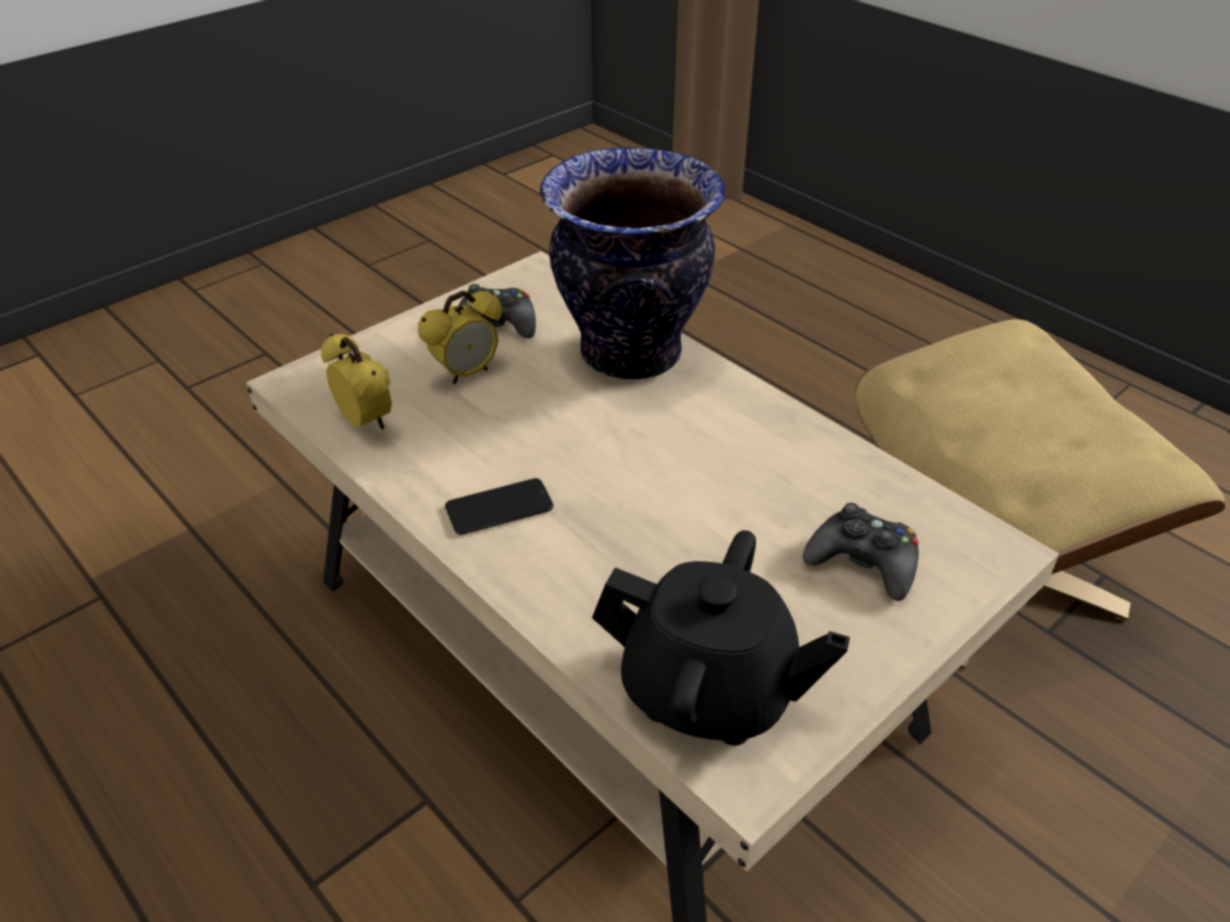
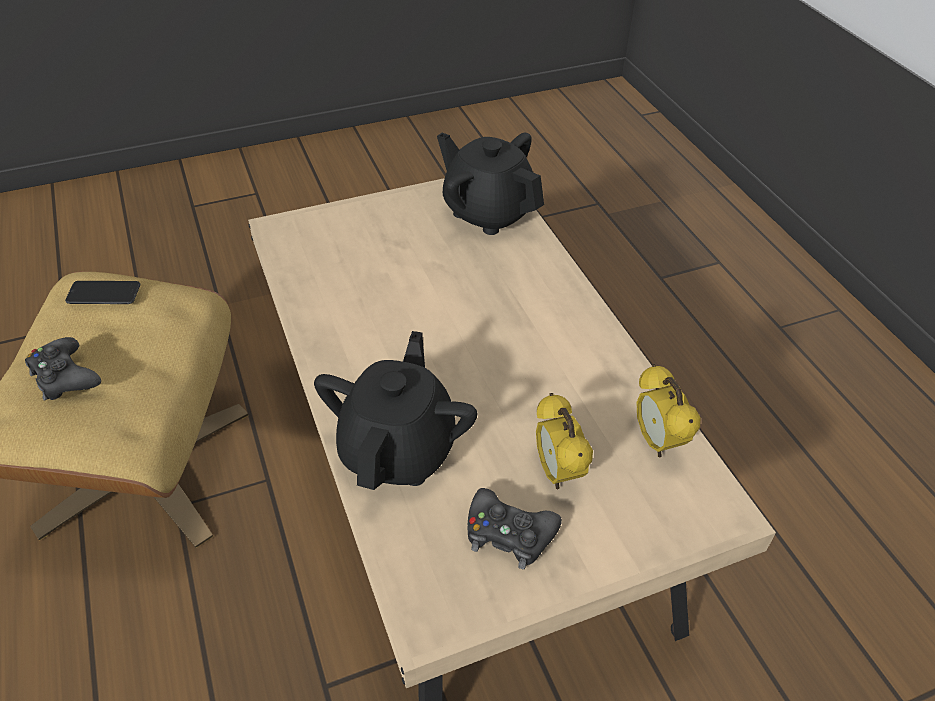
camera: 160 degrees left, 5 degrees up
alarm clock [418,290,502,384] -> alarm clock turned 90 degrees counterclockwise [536,393,593,489]
phone [445,478,554,535] -> phone moved to [65,281,140,304]
vase [540,147,726,380] -> black teapot [314,331,477,490]
black game controller [803,503,919,601] -> black game controller moved to [25,337,101,401]

